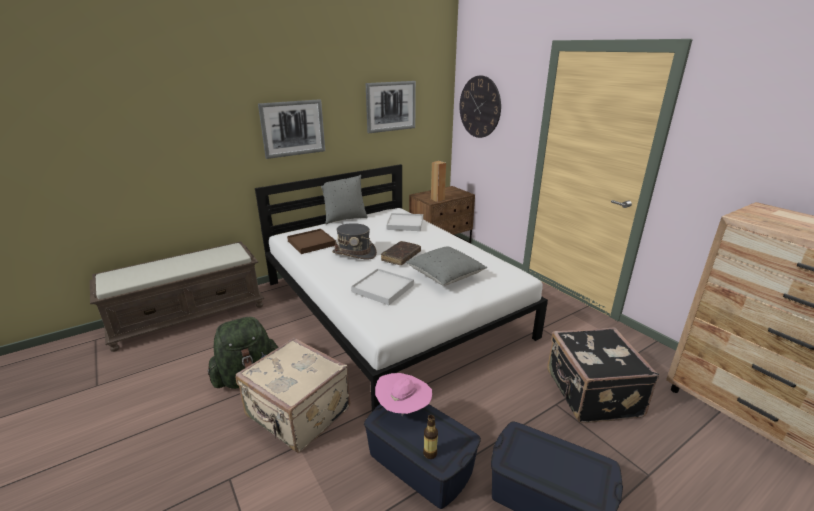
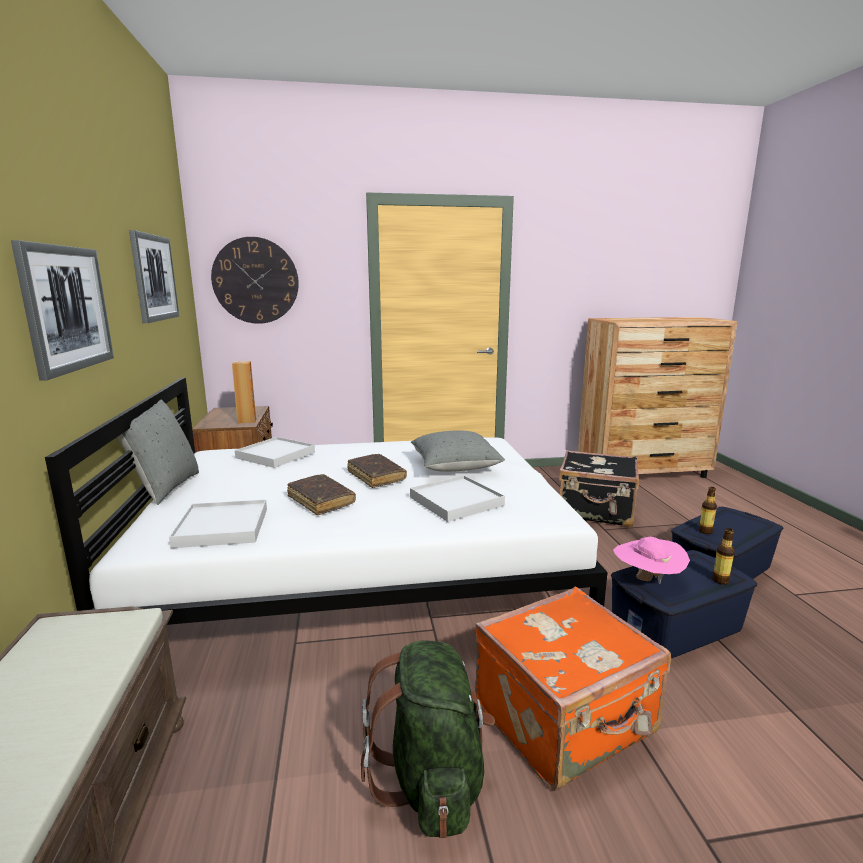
camera: 65 degrees left, 10 degrees down
beige suitcase [236,338,350,453] -> orange suitcase [475,587,671,791]
brown tray [287,229,336,254] -> white tray [169,500,267,548]
grey hat [332,223,377,260] -> brown book [287,474,356,515]
none -> bottle [698,487,717,534]

